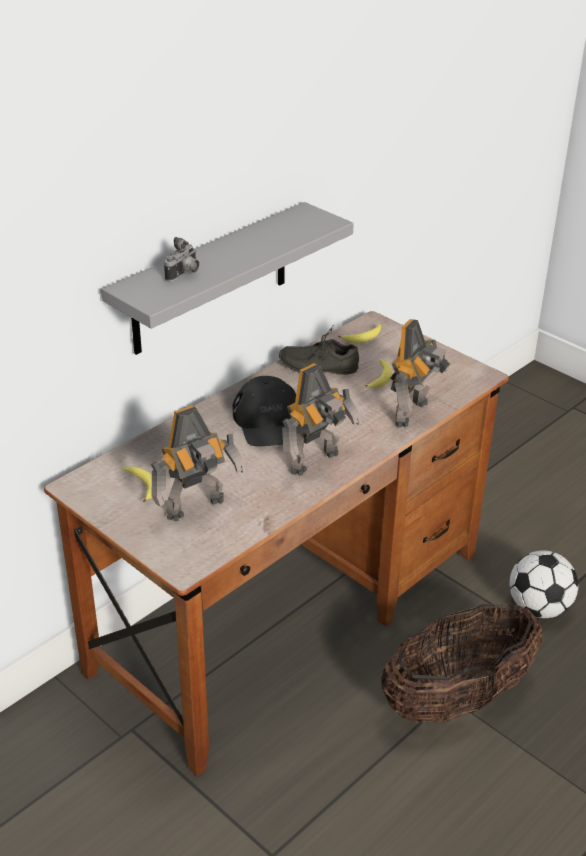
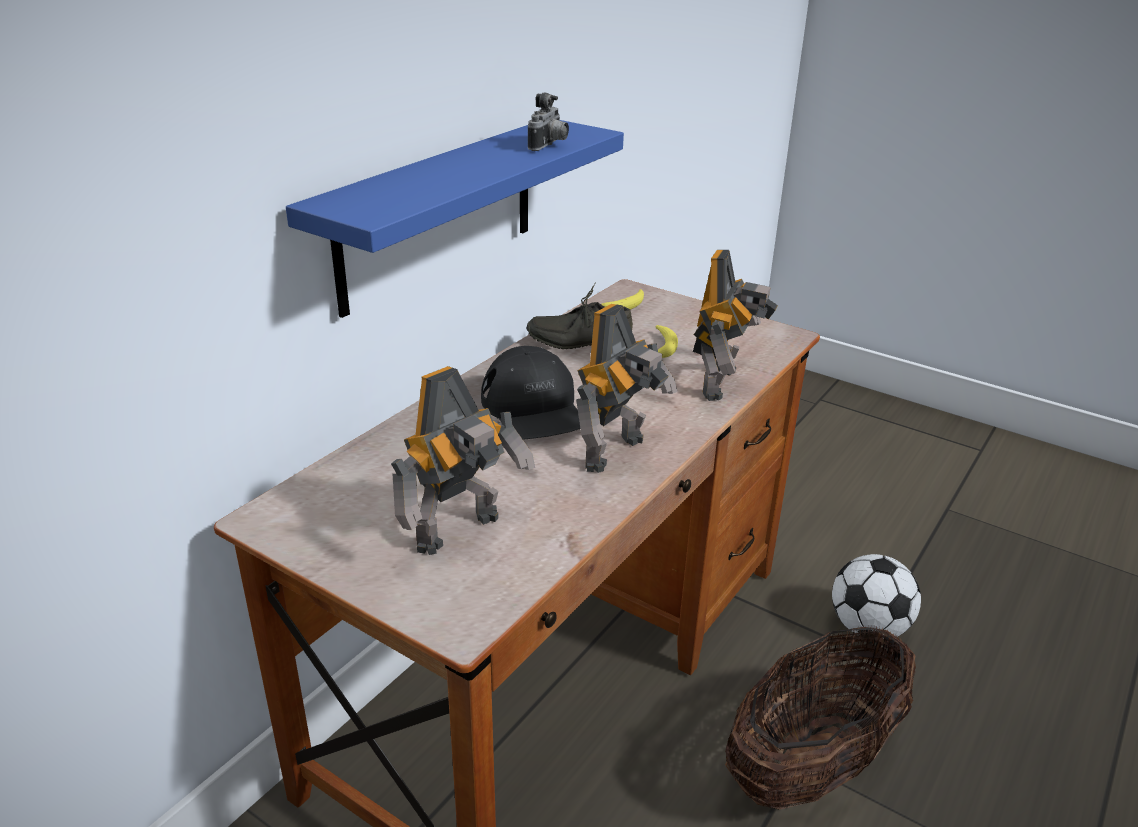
camera: 10 degrees left, 5 degrees down
grey shelf [101,202,354,355] -> blue shelf [286,120,624,318]
banana [122,467,152,502] -> none
camera [164,237,199,281] -> camera moved to [528,93,569,151]

